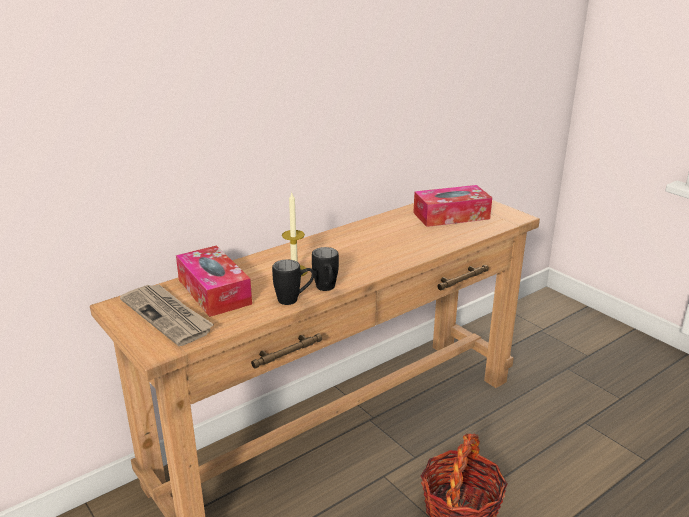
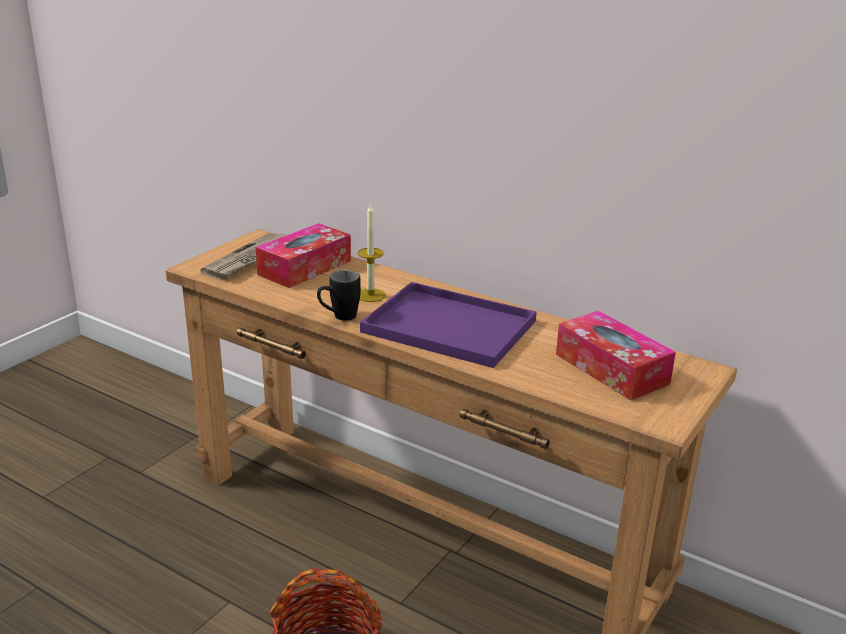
camera: 70 degrees right, 0 degrees up
black mug [272,259,314,305] -> none
none -> purple tray [360,282,537,368]

